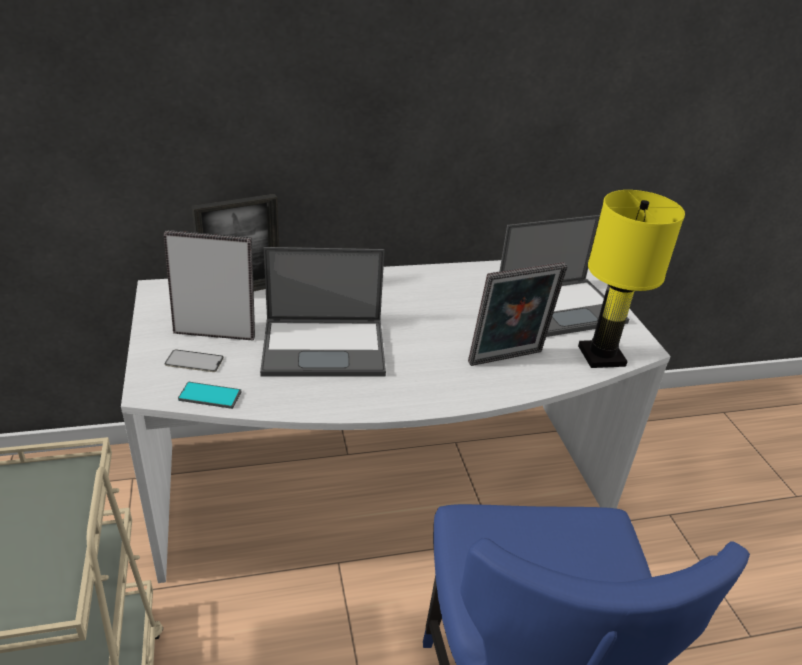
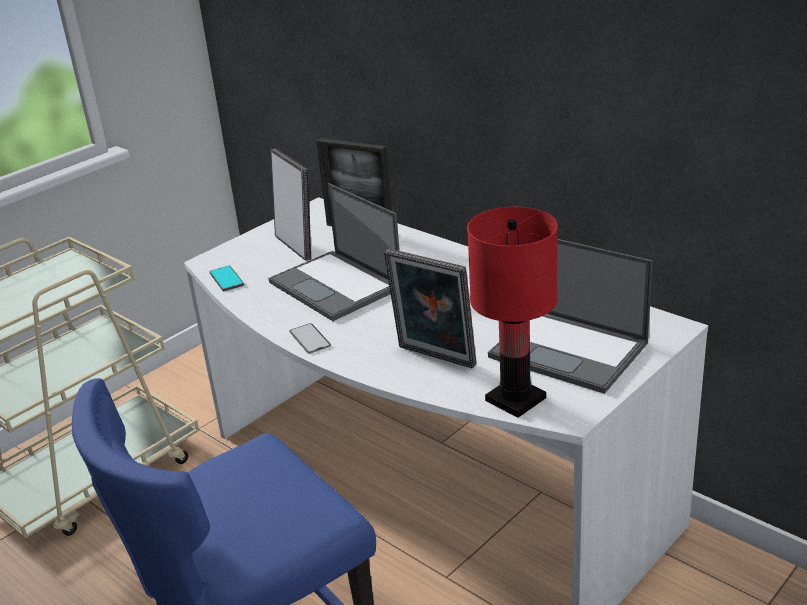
camera: 60 degrees right, 5 degrees down
phone [165,349,224,372] -> phone moved to [289,323,331,354]
yellow table lamp [578,190,685,368] -> red table lamp [467,207,558,418]

